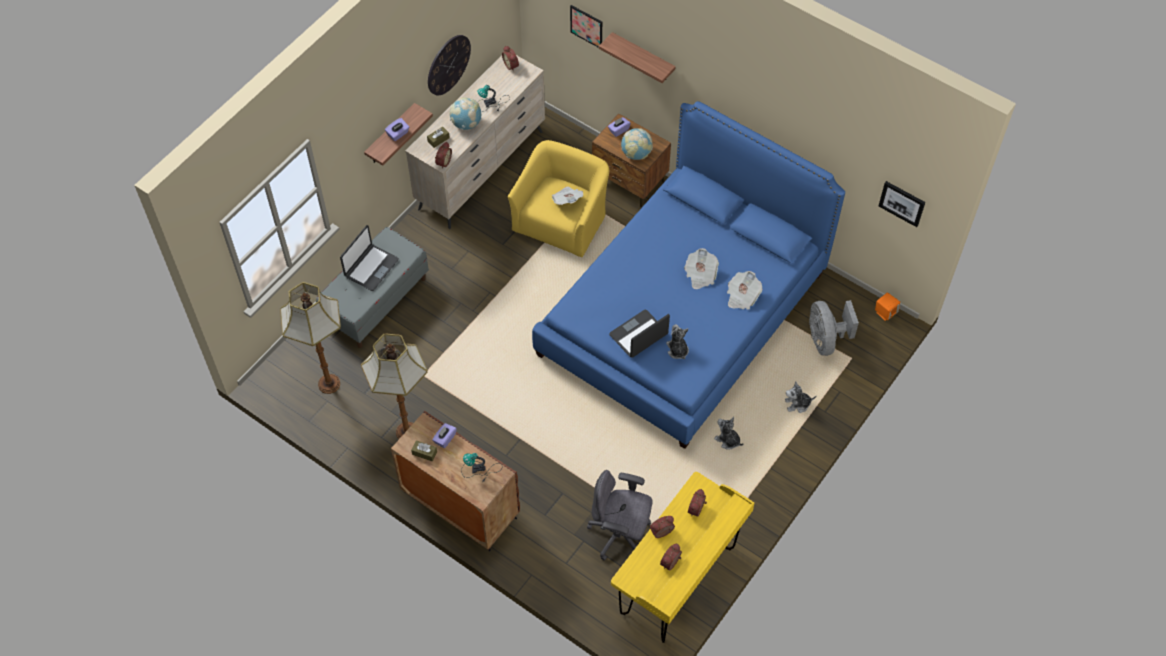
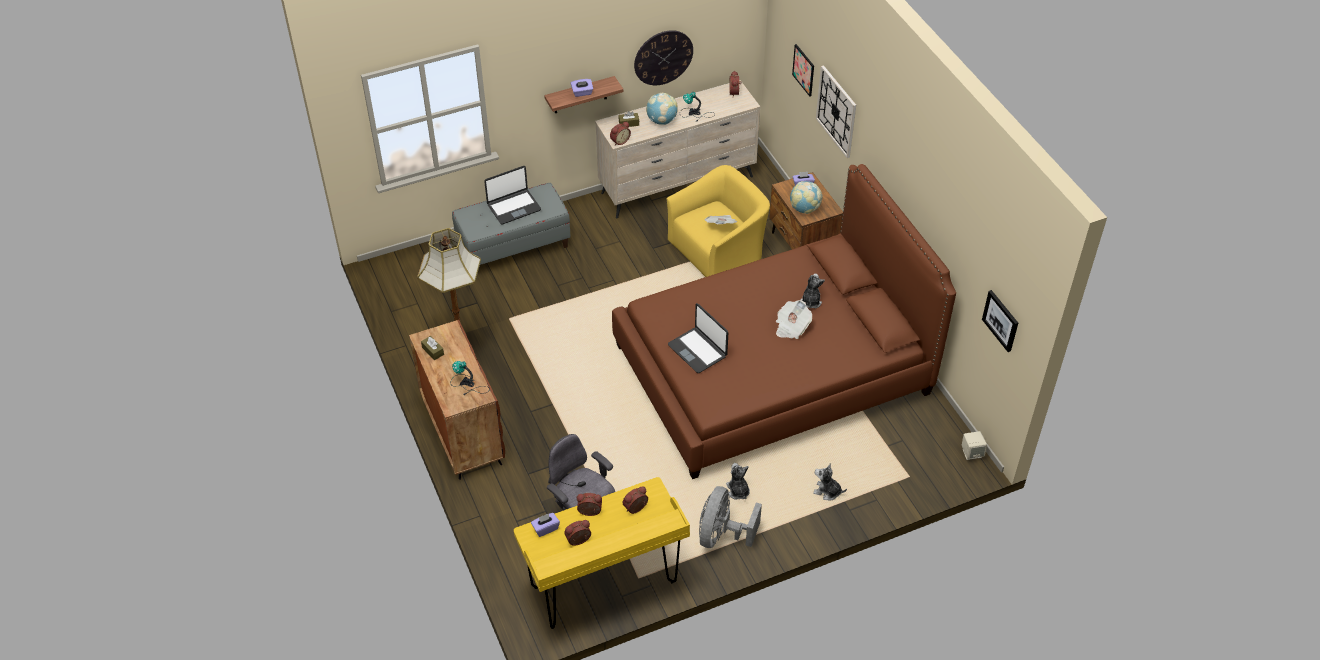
camera: 30 degrees right, 10 degrees down
floor lamp [280,282,341,394] -> none
purple tissue box [432,423,457,448] -> purple tissue box moved to [531,513,560,537]
blue bed [532,101,845,449] -> brown bed [612,164,956,479]
shelf [599,32,676,83] -> wall clock [816,65,856,158]
laptop [609,309,670,358] -> laptop turned 120 degrees counterclockwise [668,303,728,373]
plush toy [666,324,689,359] -> plush toy moved to [800,274,825,308]
newspaper [727,271,762,310] -> none
grey fan [809,300,859,356] -> grey fan moved to [699,486,762,548]
orange speaker [875,292,900,321] -> beige speaker [962,431,987,460]

